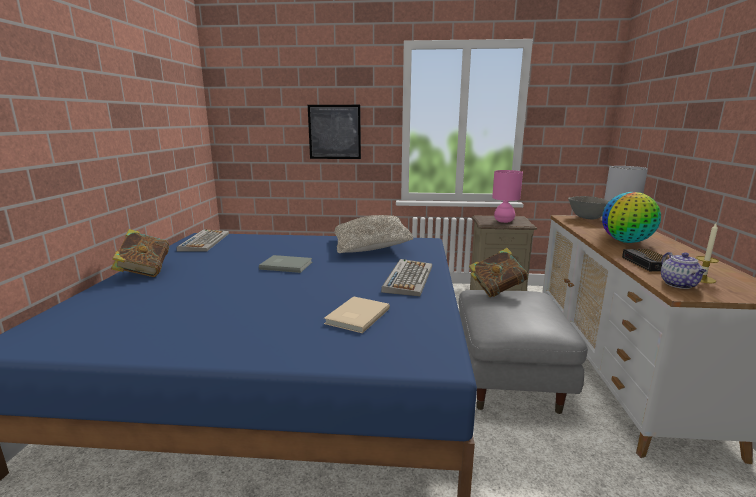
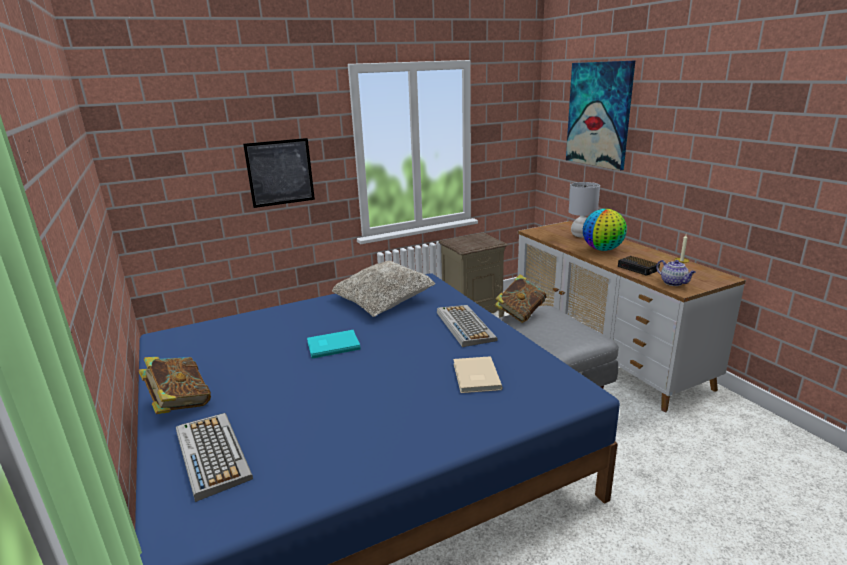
camera: 30 degrees left, 5 degrees up
keyboard [176,229,229,251] -> keyboard moved to [176,413,253,502]
grey book [259,255,312,273] -> turquoise book [307,330,361,359]
pink table lamp [492,170,523,223] -> none
grey bowl [568,196,609,219] -> none
none -> picture [566,61,635,171]

